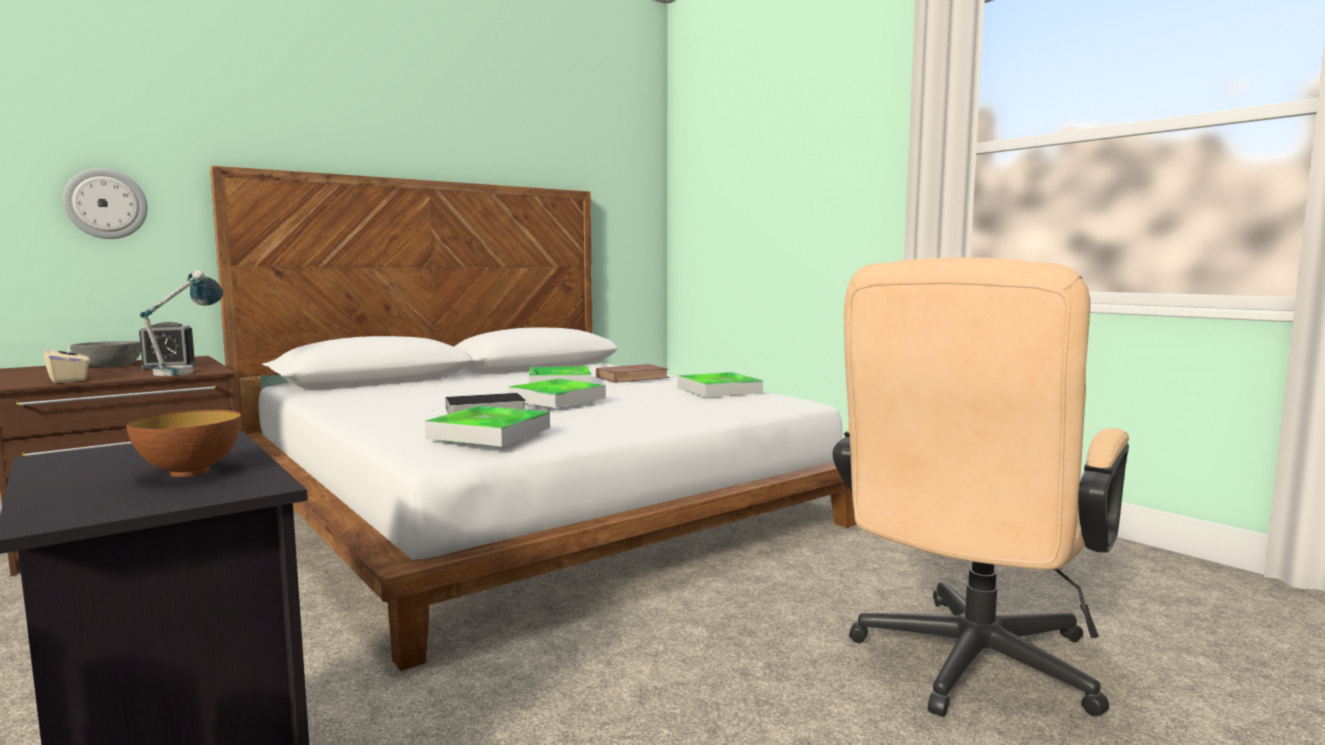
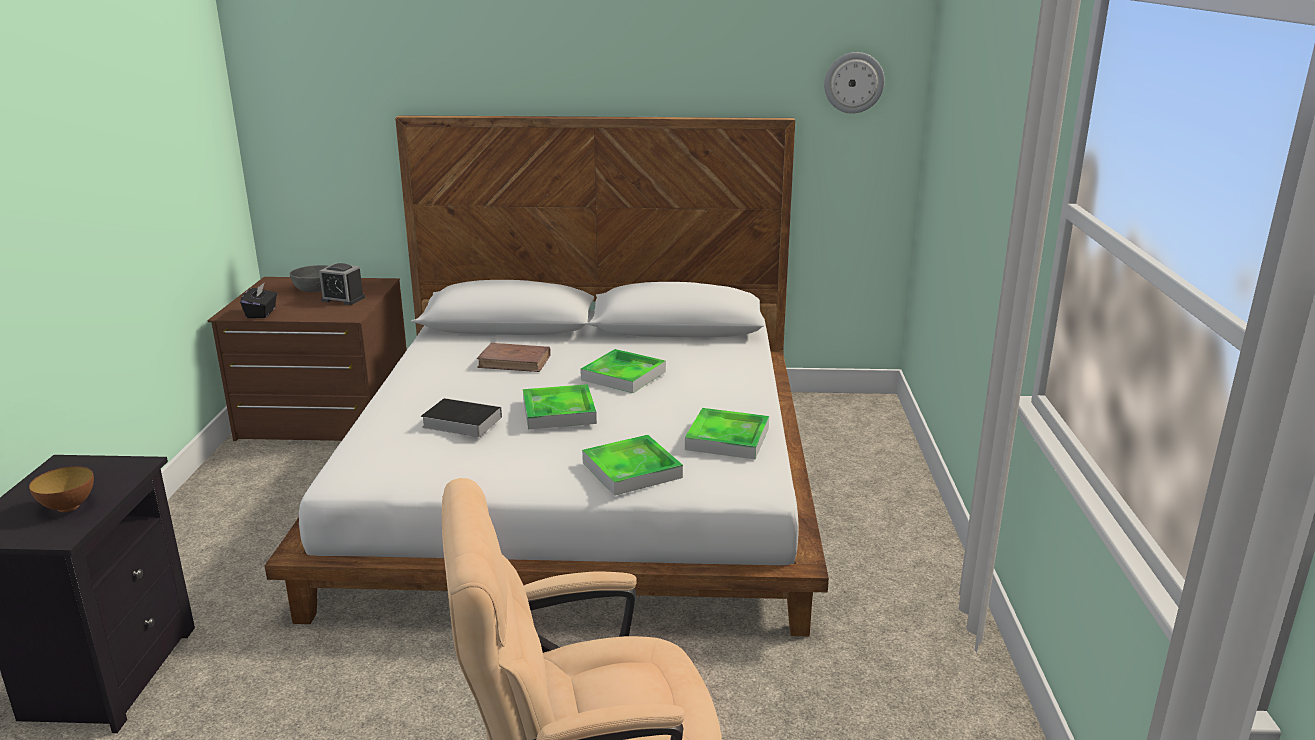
camera: 40 degrees right, 15 degrees up
beige tissue box [43,339,90,383] -> black tissue box [240,282,277,318]
wall clock [62,168,148,239] -> wall clock moved to [824,52,885,114]
table lamp [140,270,223,376] -> none
tray [425,406,550,447] -> tray moved to [582,435,683,496]
brown book [596,364,670,383] -> brown book moved to [477,343,551,372]

